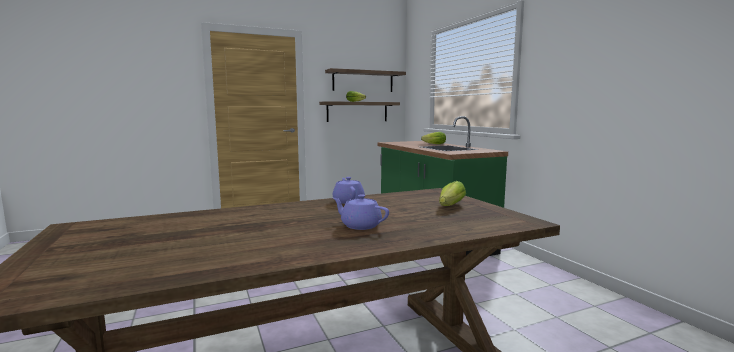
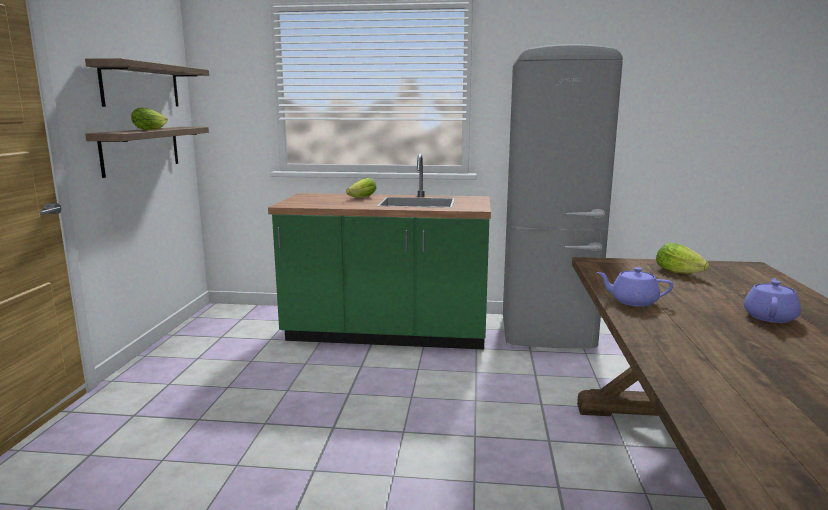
camera: 60 degrees left, 5 degrees up
purple teapot [333,195,389,230] -> purple teapot turned 150 degrees clockwise [744,278,801,323]
none -> grey fridge [503,44,623,349]

